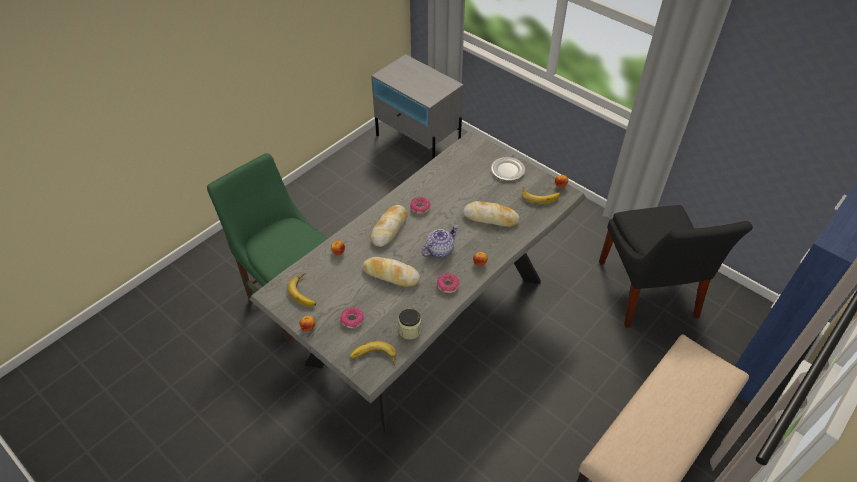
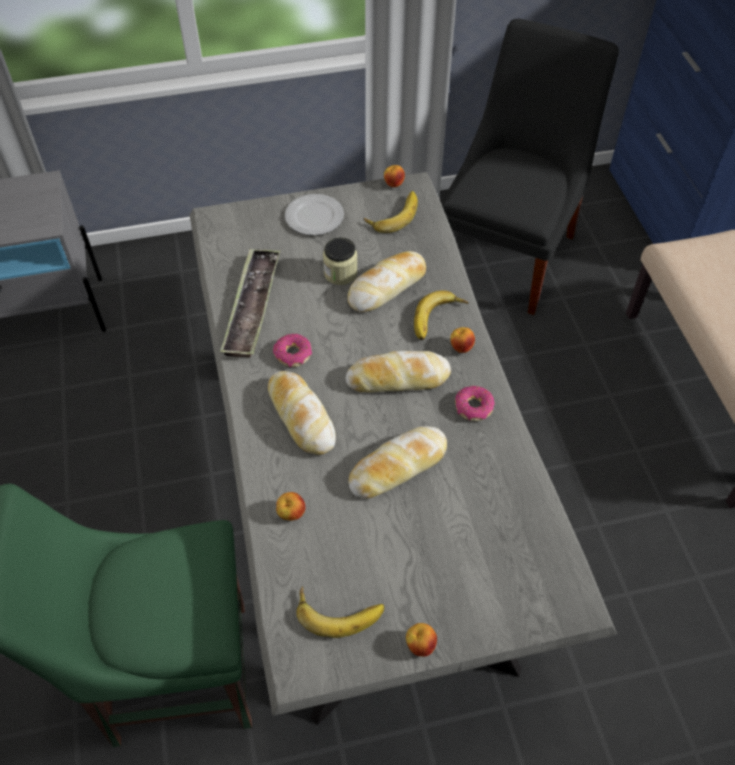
camera: 55 degrees left, 5 degrees up
donut [340,307,364,328] -> none
banana [350,341,397,365] -> banana moved to [414,290,468,340]
jar [398,309,421,340] -> jar moved to [323,237,358,285]
teapot [422,225,459,258] -> bread [346,351,451,392]
black chair [599,205,753,328] -> black chair turned 90 degrees counterclockwise [441,18,619,315]
none -> tray [220,249,280,358]

